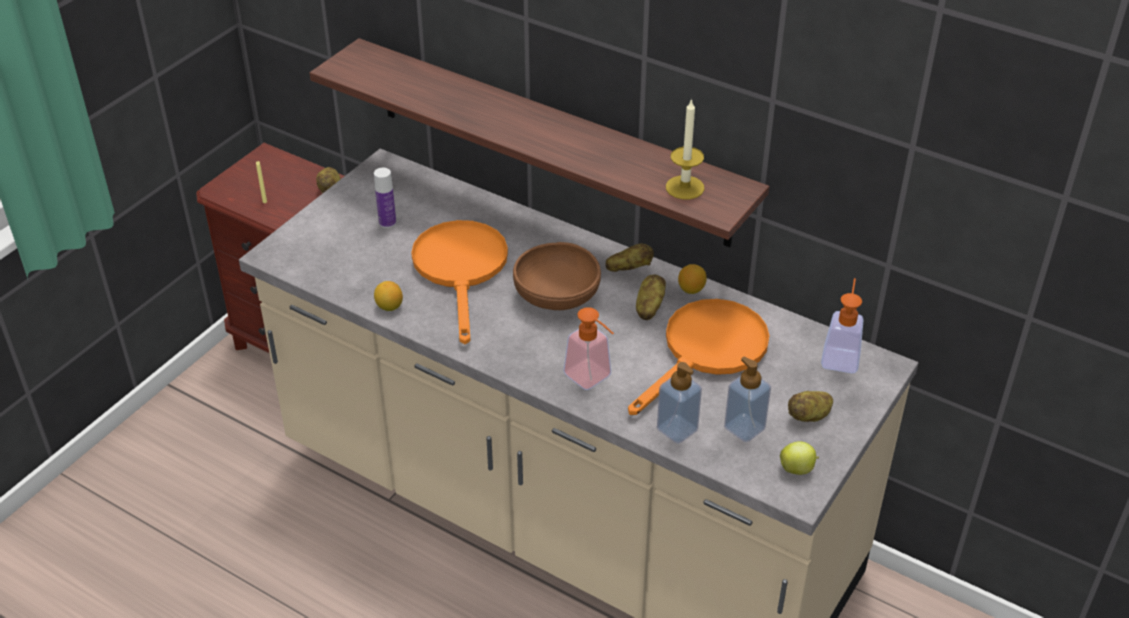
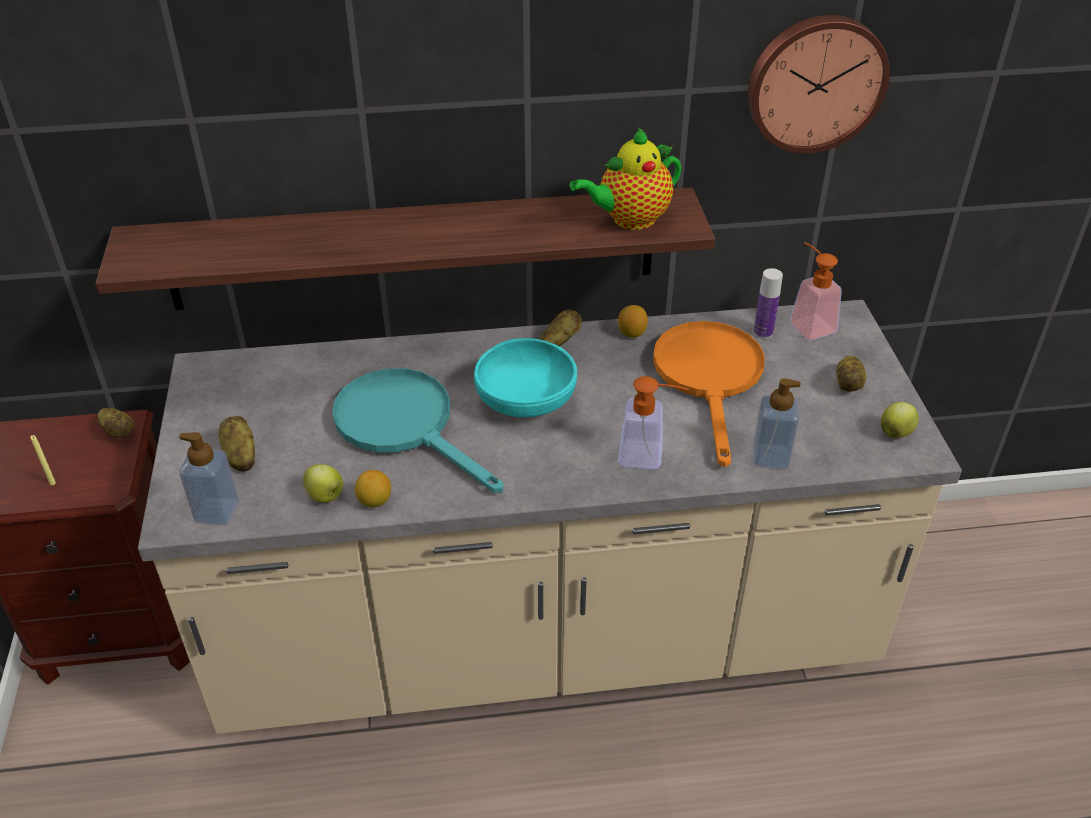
camera: 40 degrees left, 0 degrees up
bottle [374,168,396,228] -> bottle moved to [753,268,783,339]
orange frying pan [411,220,508,344] -> turquoise frying pan [332,368,503,493]
brown bowl [513,242,601,310] -> turquoise bowl [474,338,577,418]
potato [636,275,666,320] -> potato moved to [218,416,255,472]
candle [666,98,704,199] -> teapot [570,128,681,230]
soap dispenser [724,357,771,442] -> soap dispenser moved to [179,432,239,525]
none -> apple [303,464,343,502]
none -> wall clock [748,15,890,154]

